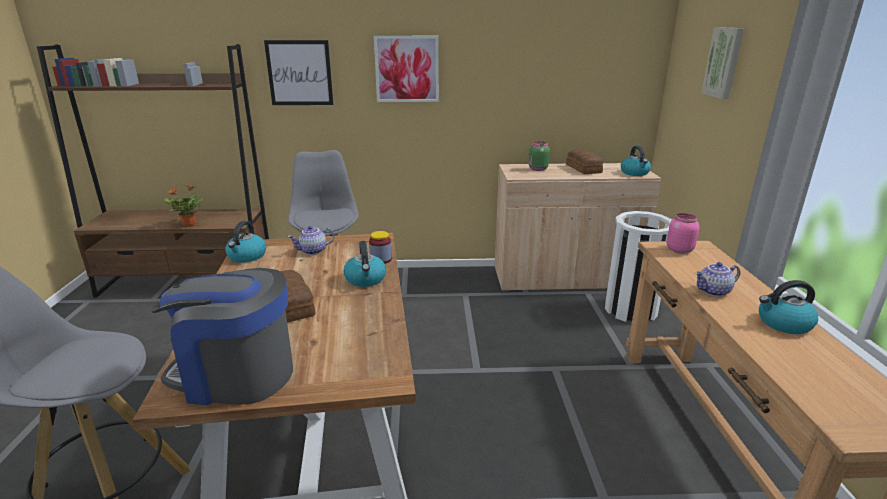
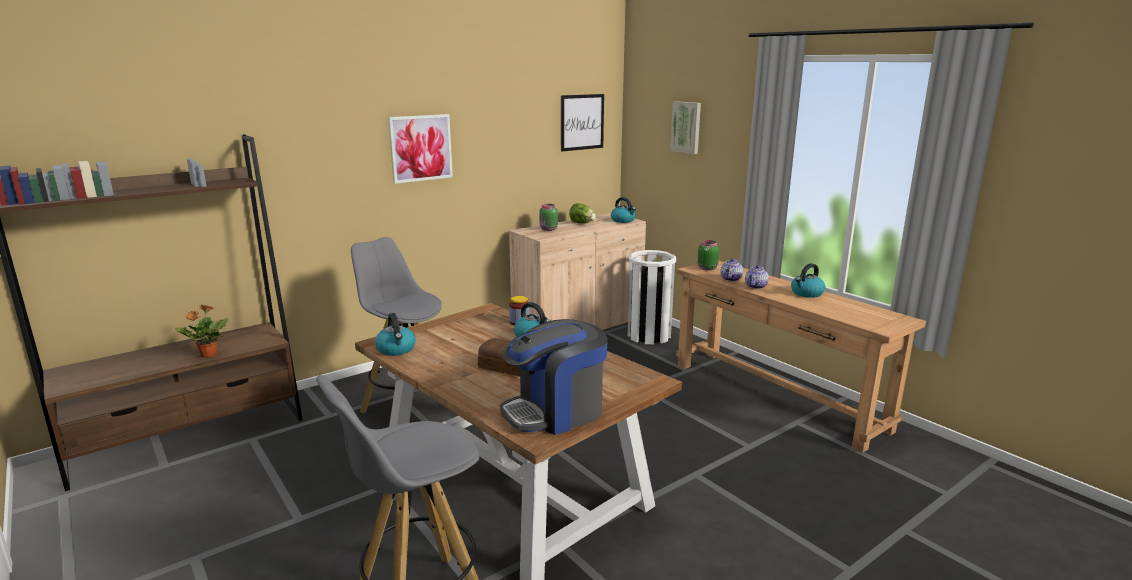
camera: 35 degrees left, 5 degrees down
picture [264,40,333,105] -> picture moved to [561,94,604,151]
teapot [288,226,334,255] -> teapot moved to [720,258,743,282]
bread [566,149,603,174] -> lettuce [569,203,596,223]
pink jar [667,213,699,254] -> green jar [697,240,719,270]

